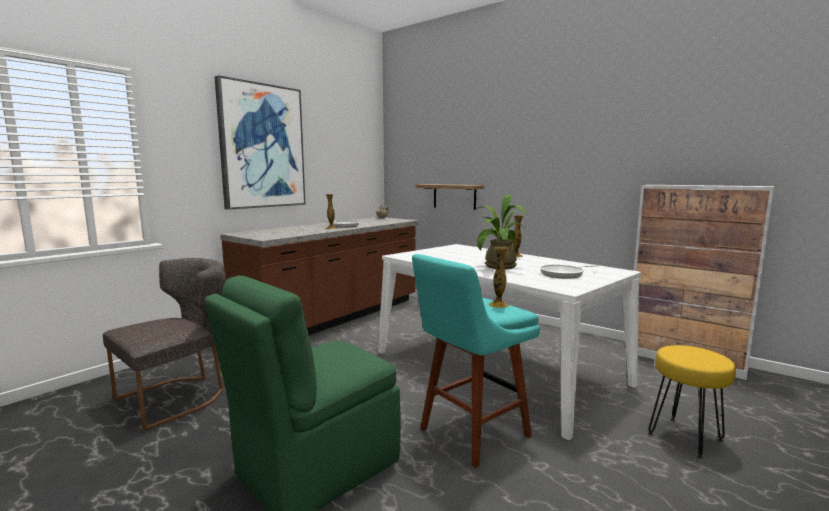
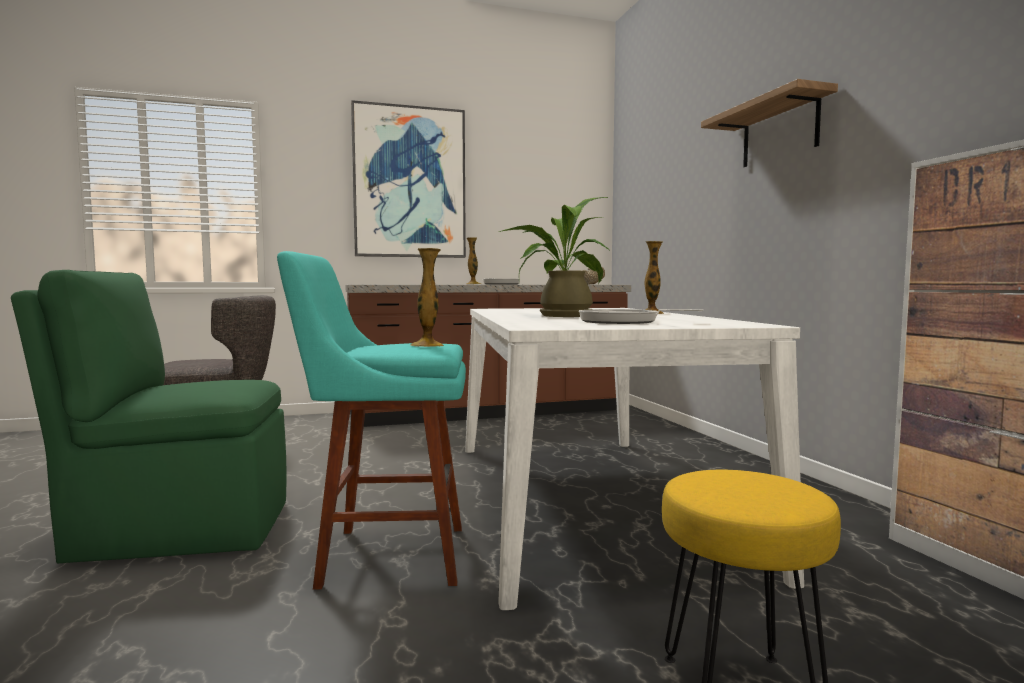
camera: 35 degrees right, 5 degrees down
shelf [415,184,485,210] -> shelf moved to [701,79,838,167]

